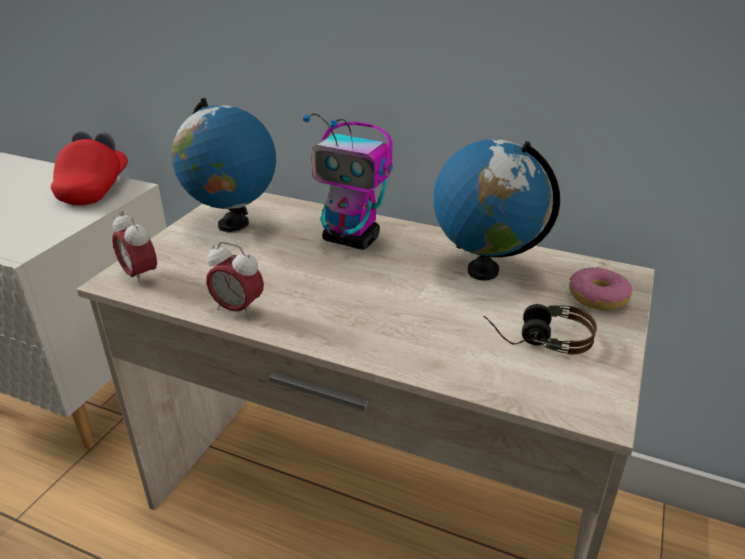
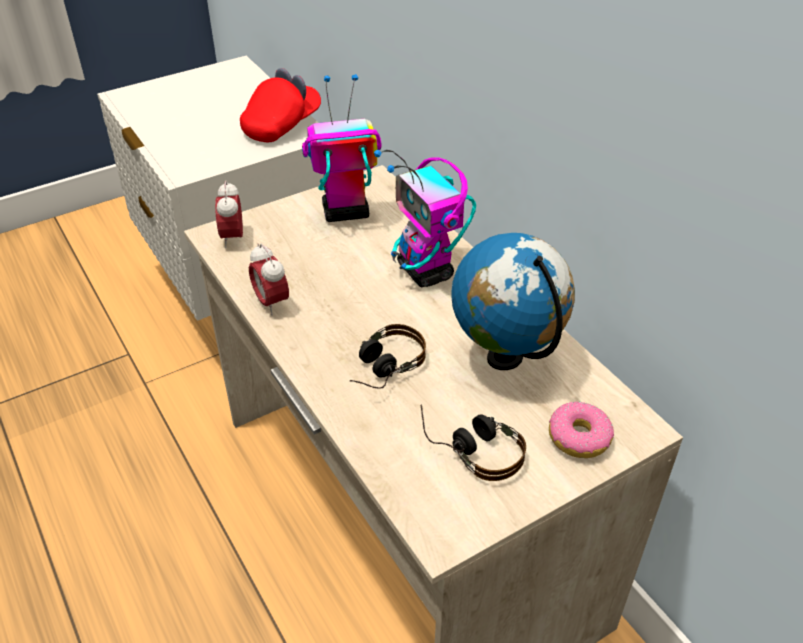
camera: 35 degrees right, 10 degrees up
globe [172,98,276,232] -> toy robot [302,74,382,222]
none -> headphones [350,324,426,388]

